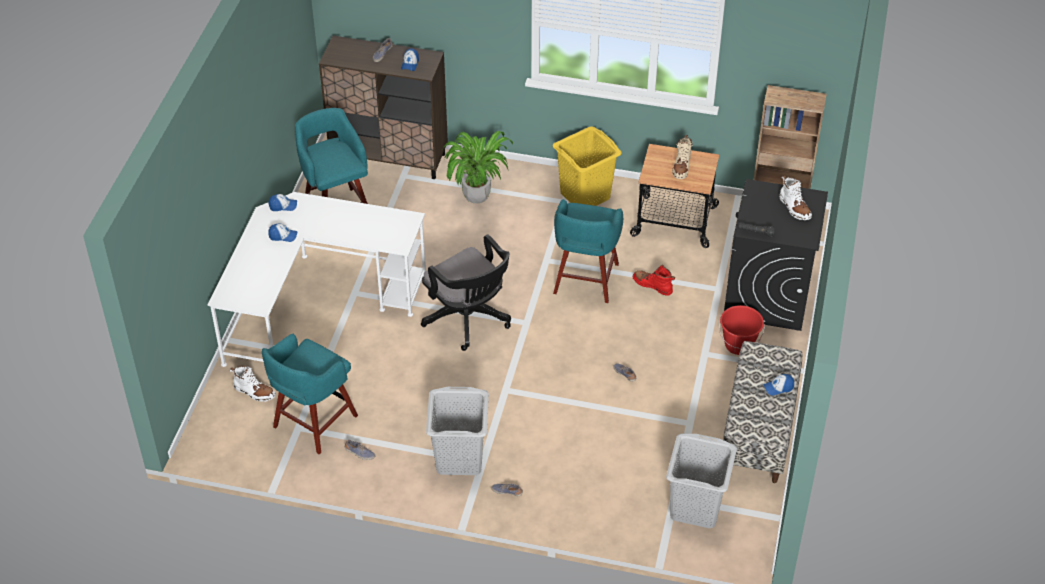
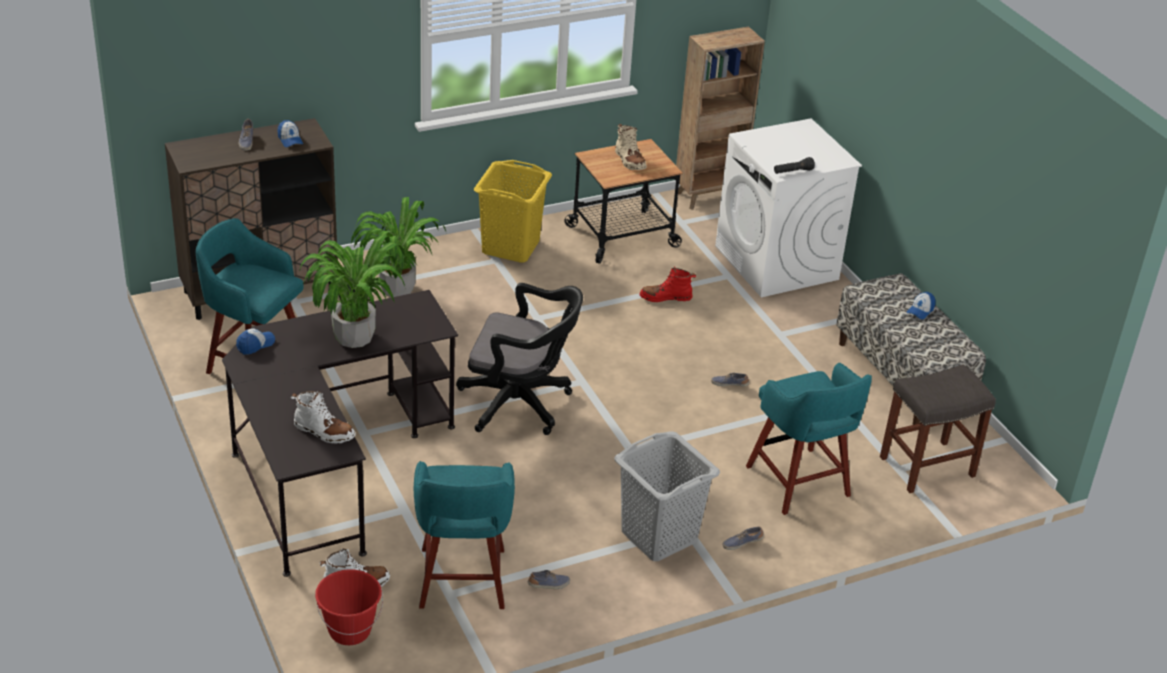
camera: 40 degrees left, 10 degrees down
white desk [208,192,426,367] -> black desk [222,290,458,577]
cap [268,224,298,242] -> none
turquoise stool [553,199,623,303] -> turquoise stool moved to [746,363,872,515]
grey laundry basket [666,433,737,528] -> grey stool [880,364,996,493]
red bucket [719,305,765,355] -> red bucket moved to [315,569,383,645]
black washing machine [724,179,828,331] -> white washing machine [715,118,862,297]
white boot [779,175,812,220] -> white boot moved to [291,391,356,444]
none -> potted plant [300,235,405,348]

